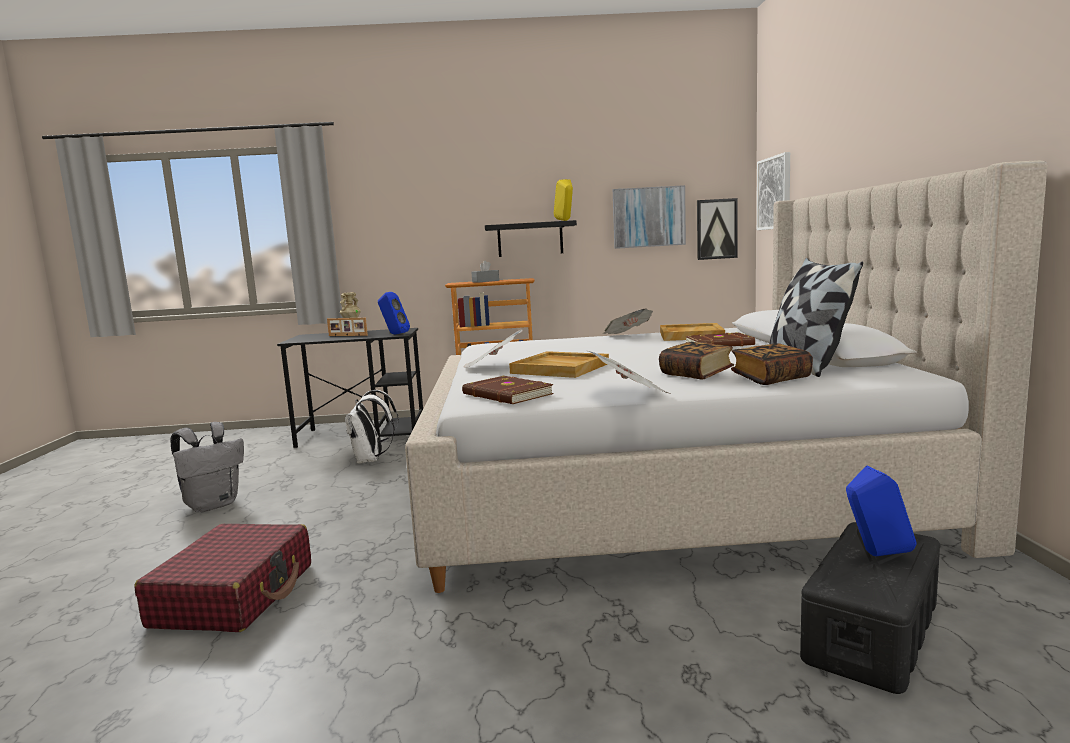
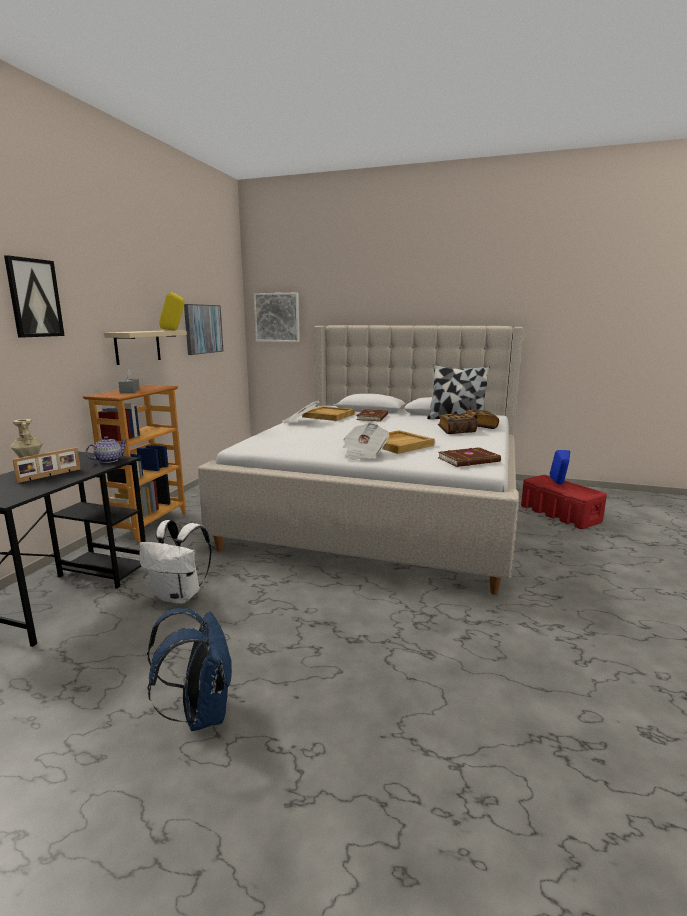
camera: 70 degrees left, 5 degrees up
red suitcase [134,524,311,632] -> none
grey backpack [170,422,244,512] -> blue backpack [147,608,232,731]
blue speaker [378,292,410,334] -> teapot [85,436,127,463]
black shelf [485,220,577,257] -> beige shelf [104,330,187,365]
newspaper [588,351,672,394] -> none
picture [697,198,738,260] -> picture moved to [4,255,65,338]
black storage box [800,522,940,694] -> red storage box [521,475,607,529]

